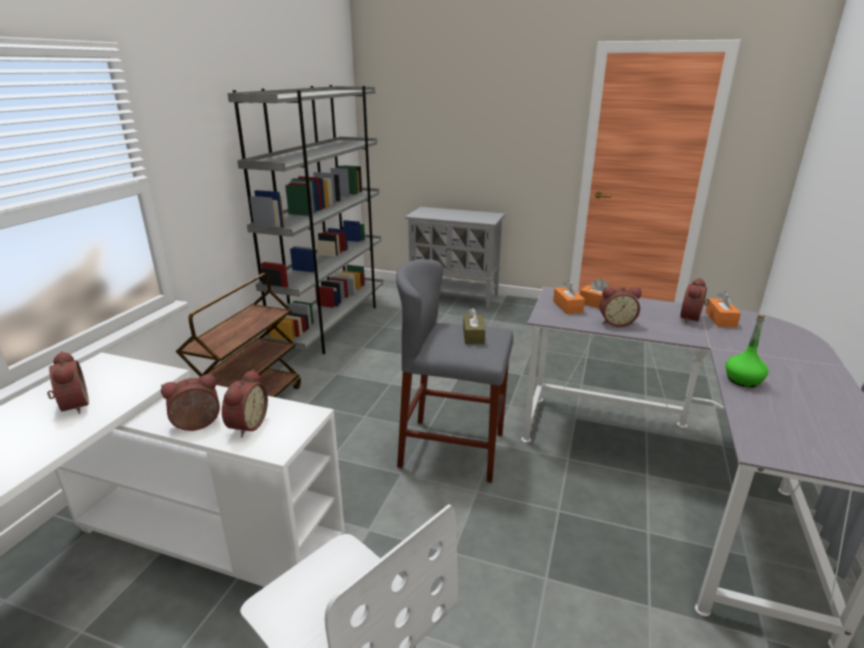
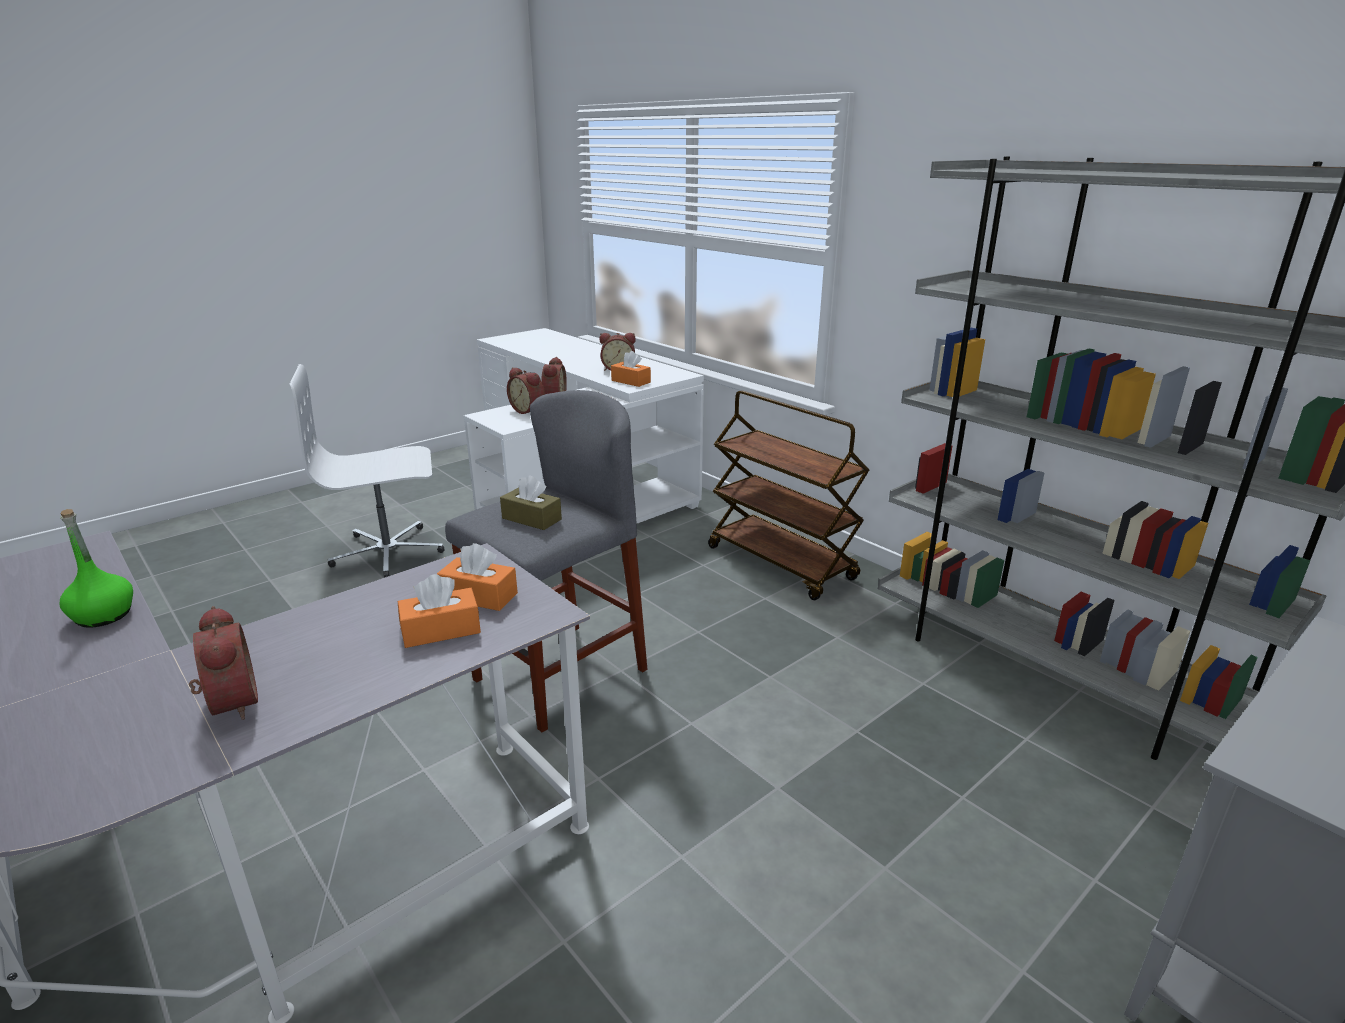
camera: 120 degrees right, 0 degrees up
alarm clock [599,287,641,327] -> none
orange tissue box [706,291,741,328] -> orange tissue box moved to [611,351,651,387]

